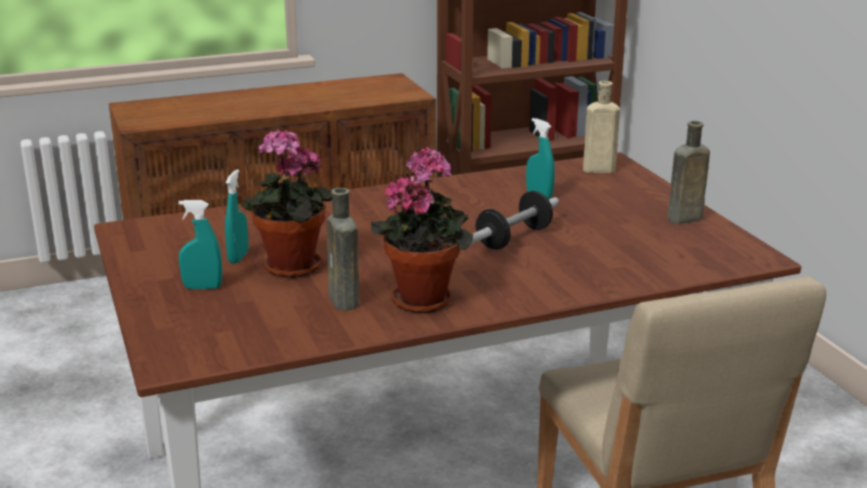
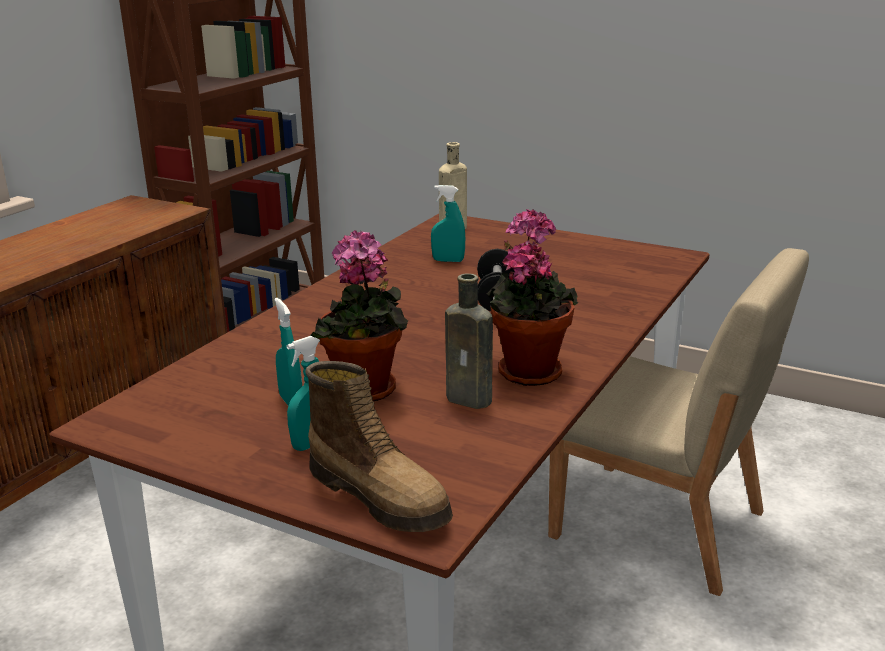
camera: 40 degrees left, 0 degrees up
brown bottle [667,121,710,224] -> none
none -> boot [305,361,453,532]

